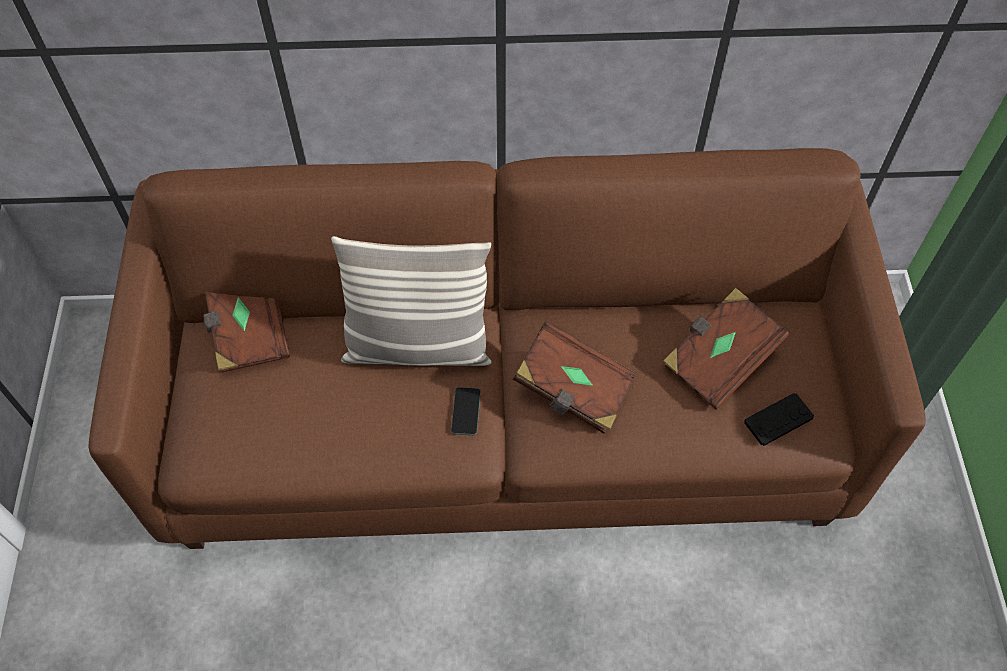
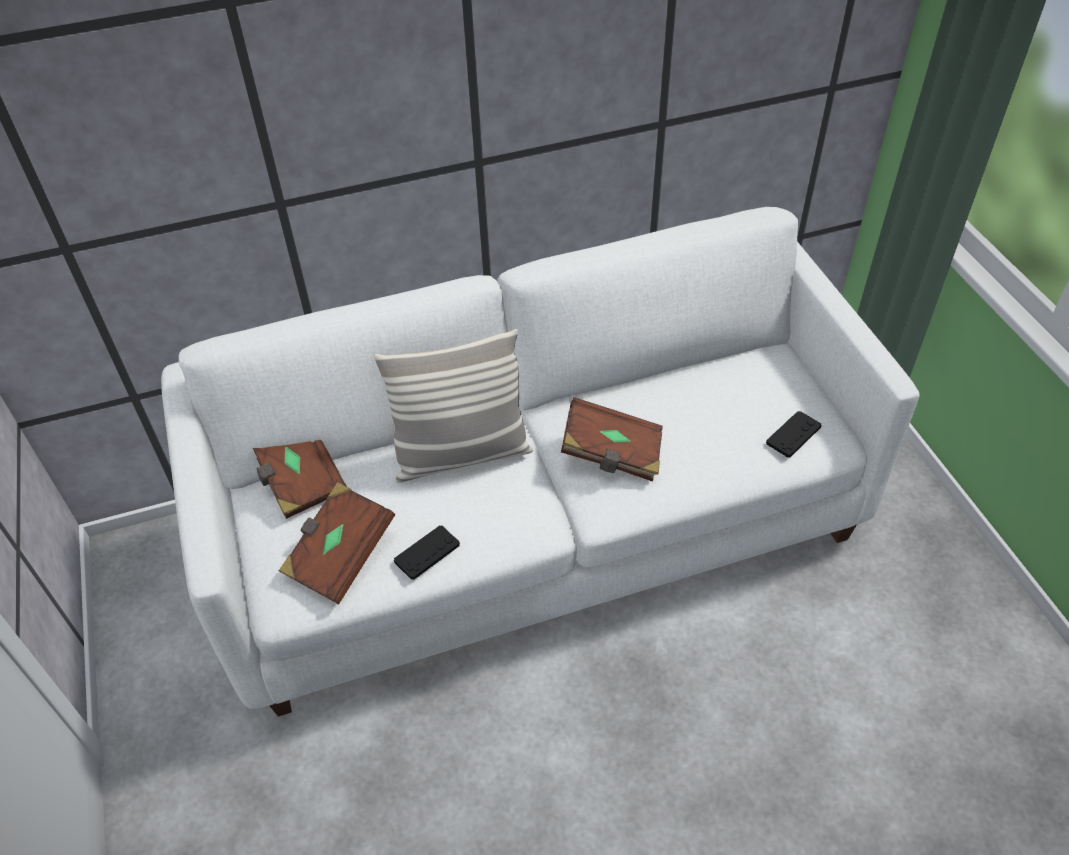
camera: 15 degrees left, 10 degrees down
brown sofa [89,148,925,549] -> white sofa [161,207,920,717]
phone [451,387,481,435] -> none
brown book [662,288,789,410] -> brown book moved to [279,482,395,604]
none -> black game controller [394,525,460,580]

